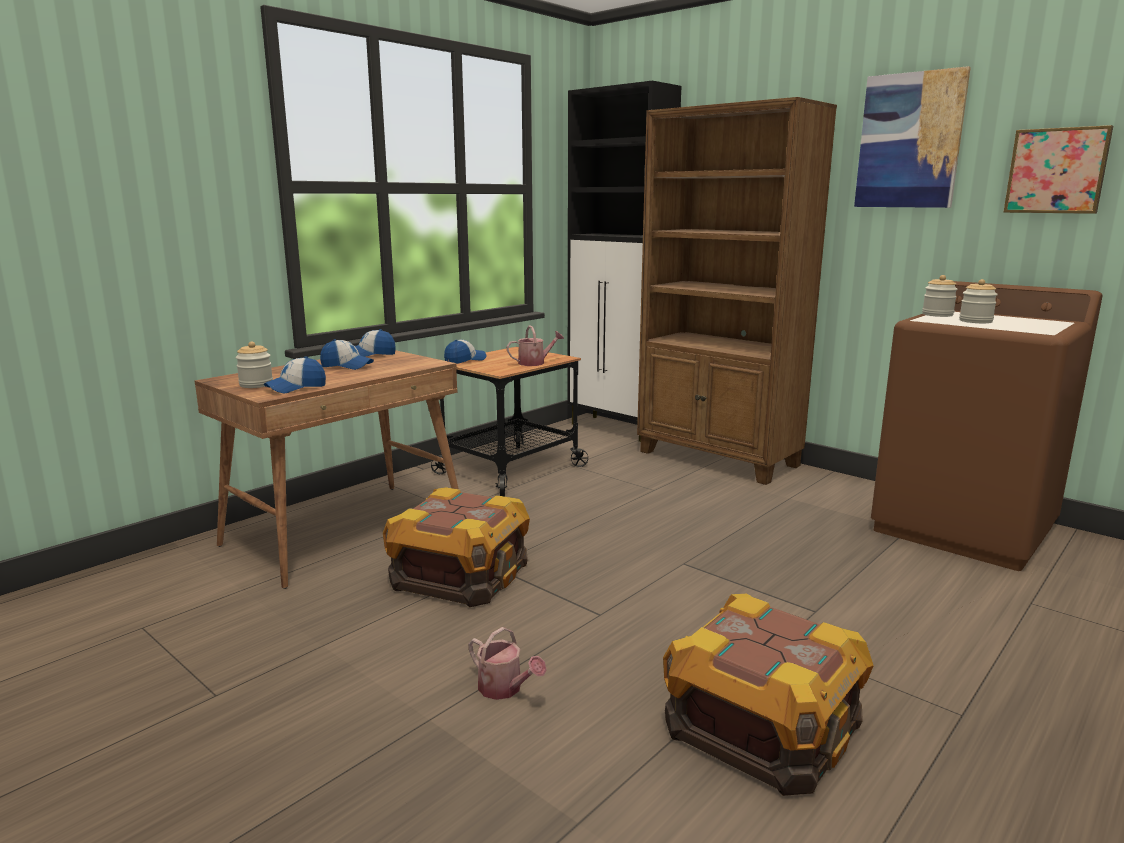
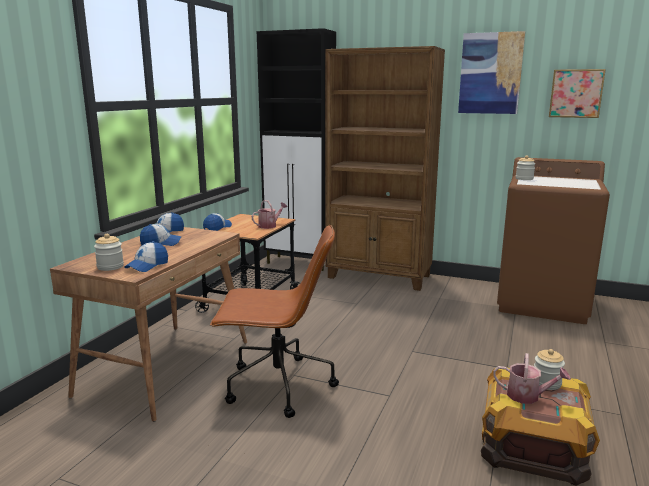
camera: 20 degrees left, 0 degrees up
crate [383,487,530,607] -> brown office chair [210,224,339,418]
watering can [468,627,547,700] -> watering can moved to [493,353,571,404]
jar [959,279,998,323] -> jar moved to [534,349,565,390]

